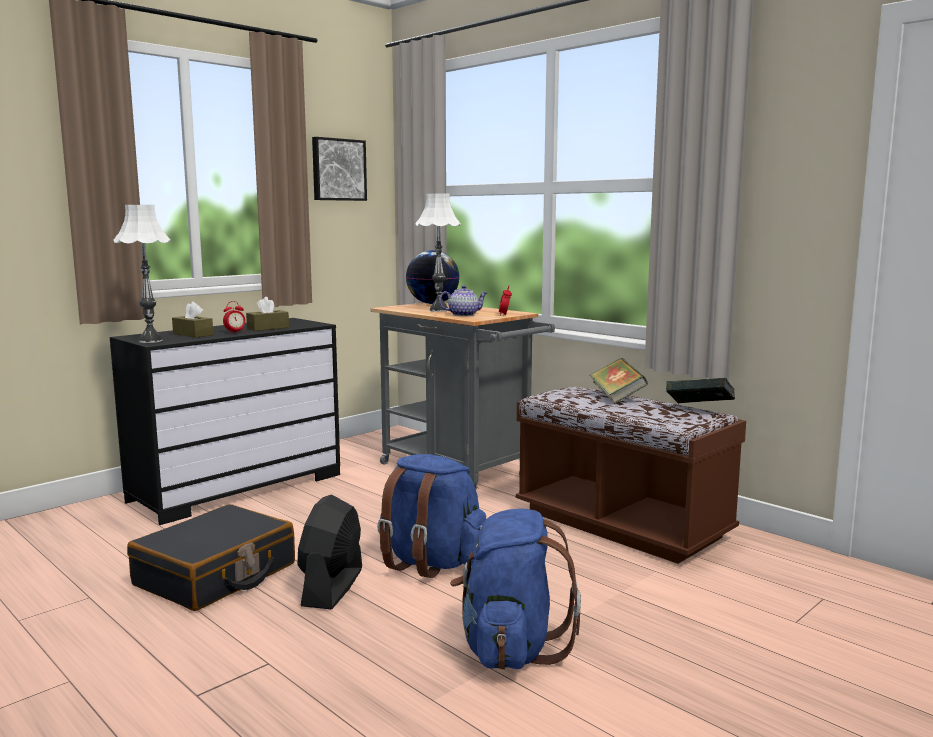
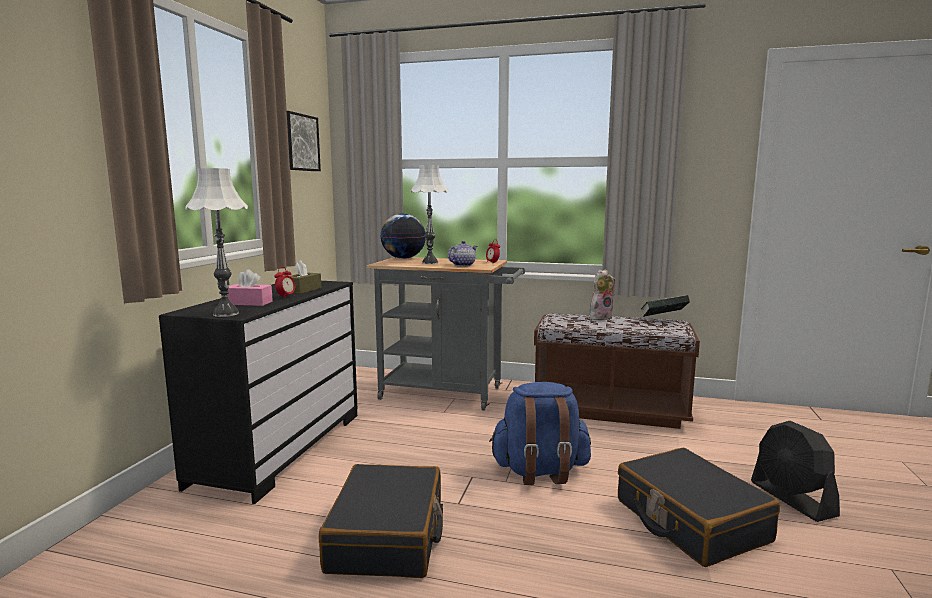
camera: 30 degrees left, 0 degrees up
brown tissue box [172,301,213,338] -> pink tissue box [227,269,273,306]
black fan [297,494,362,609] -> black fan moved to [751,421,840,522]
blue backpack [450,508,581,670] -> black suitcase [618,448,780,567]
book [590,358,648,404] -> plush toy [590,269,616,320]

